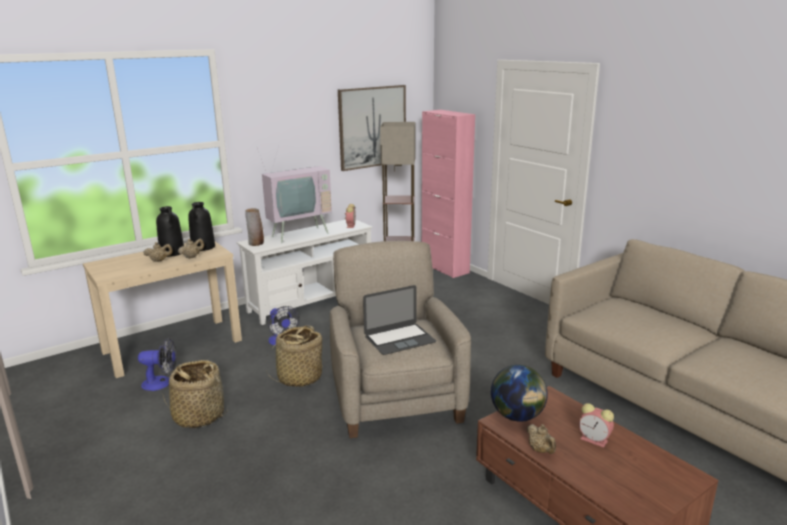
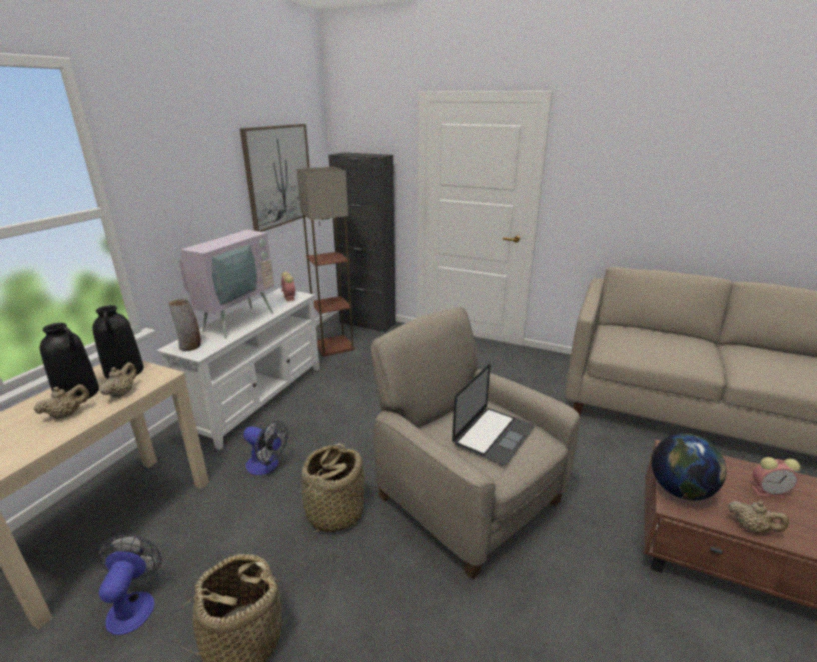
camera: 30 degrees left, 5 degrees up
fan [138,338,176,391] -> fan turned 60 degrees counterclockwise [99,535,161,635]
pink cabinet [422,110,475,278] -> black cabinet [328,152,395,332]

